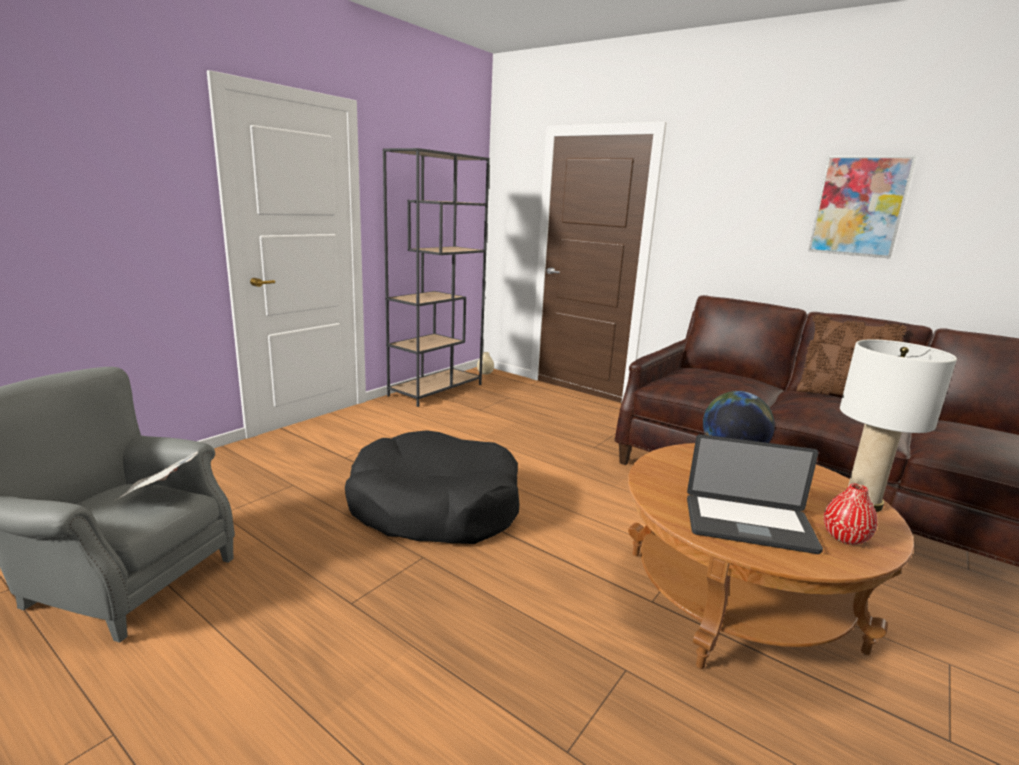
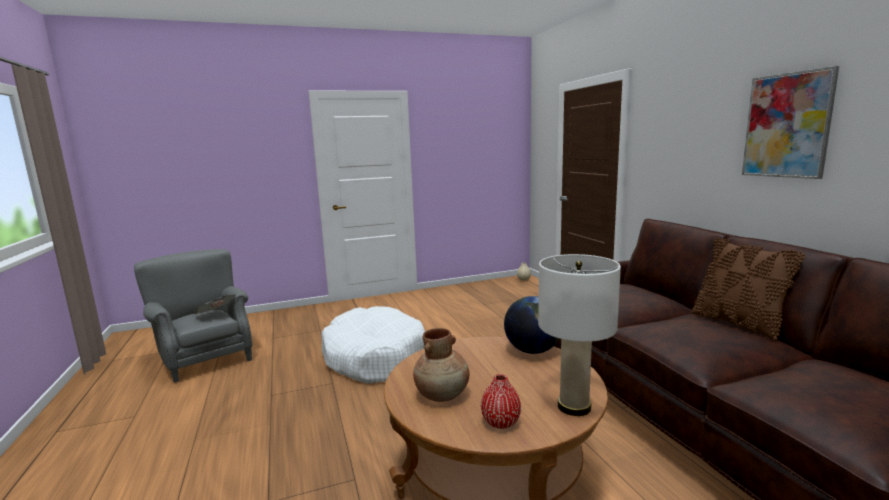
camera: 35 degrees right, 5 degrees down
black dog bed [345,430,519,544] -> white dog bed [322,306,425,384]
bookcase [383,148,490,407] -> none
laptop [687,434,823,554] -> brown vase [413,328,469,402]

